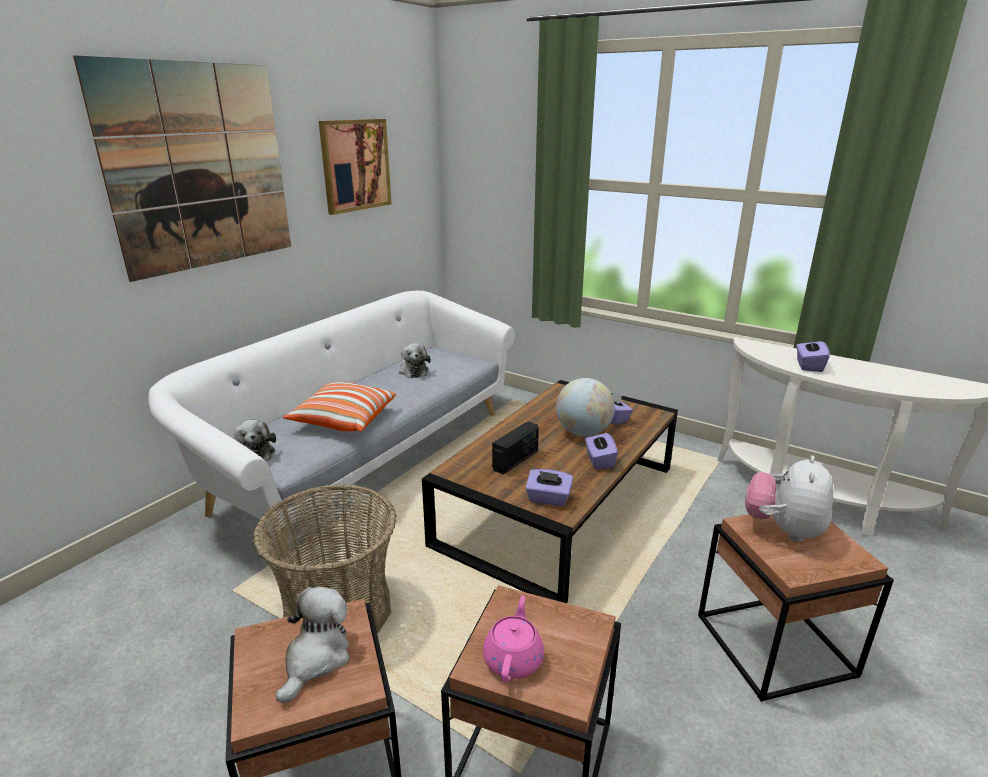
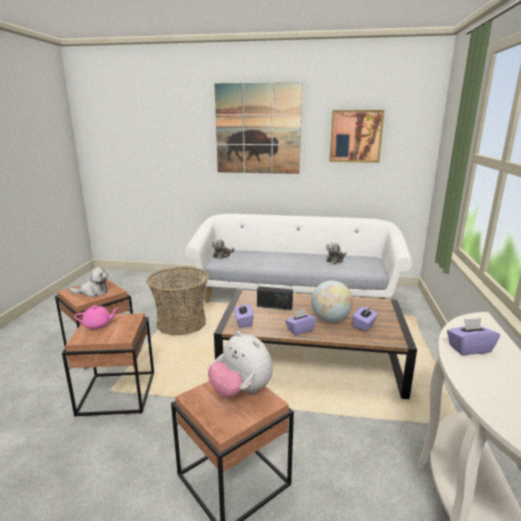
camera: 65 degrees right, 5 degrees down
pillow [283,382,396,432] -> none
plush toy [745,456,833,542] -> plush toy turned 135 degrees counterclockwise [208,331,273,398]

